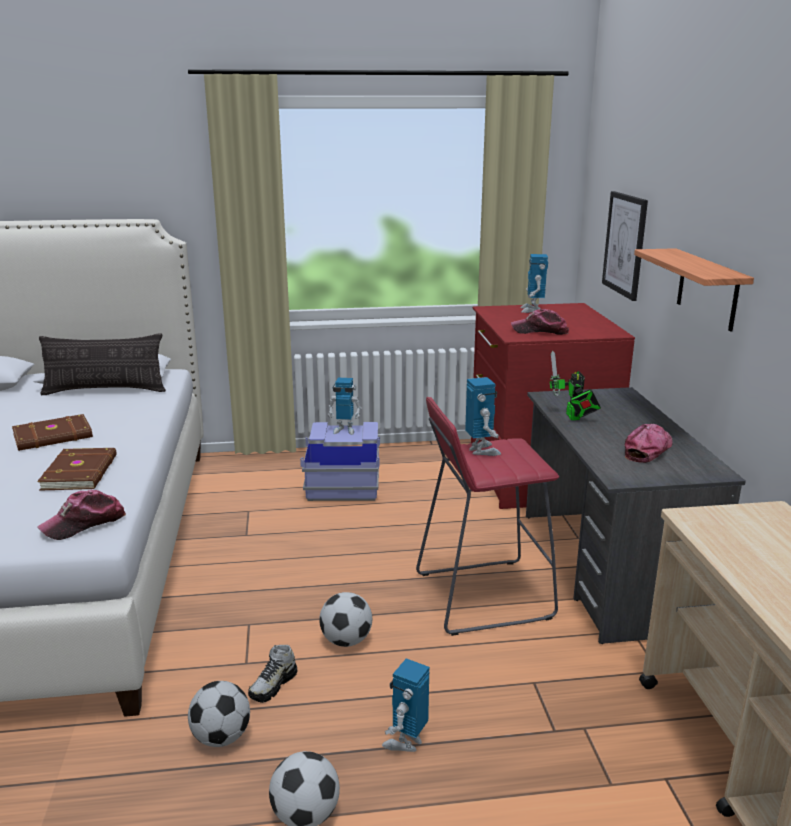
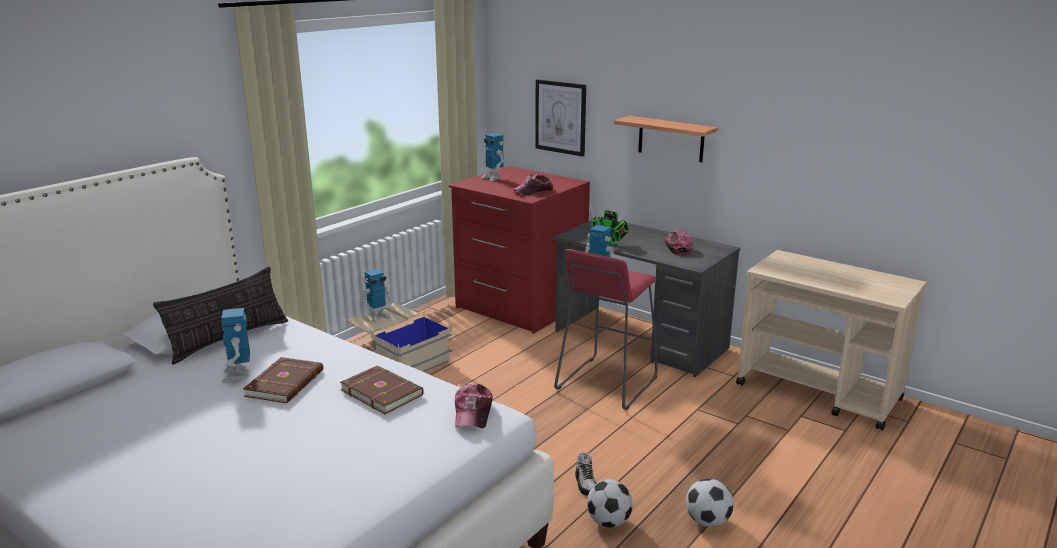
camera: 45 degrees left, 0 degrees up
blue storage box [300,422,380,501] -> beige storage box [346,303,453,372]
football [319,592,372,647] -> none
toy robot [382,658,430,752] -> toy robot moved to [221,308,250,383]

